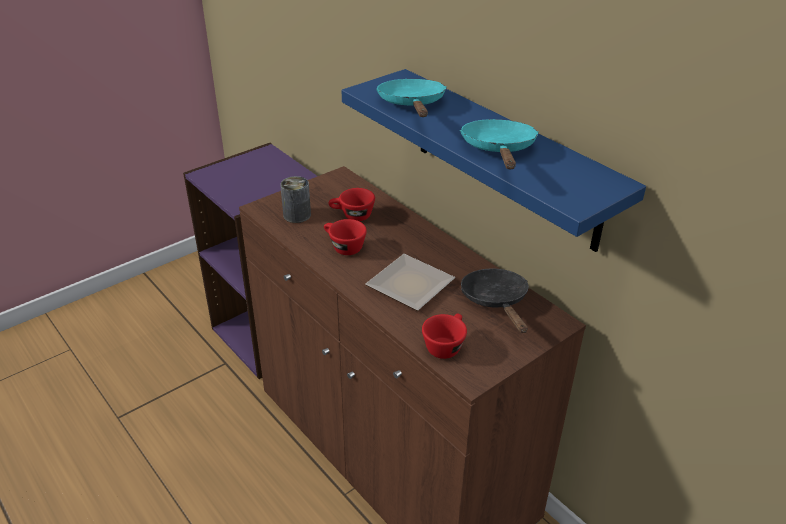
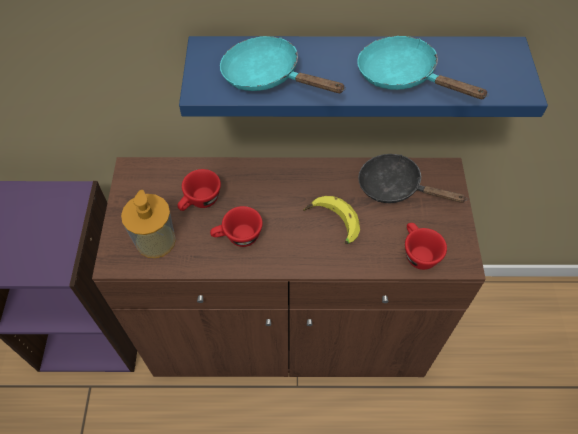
camera: 50 degrees left, 20 degrees up
can [280,176,311,223] -> soap dispenser [121,190,176,258]
plate [365,254,455,311] -> banana [303,196,360,244]

